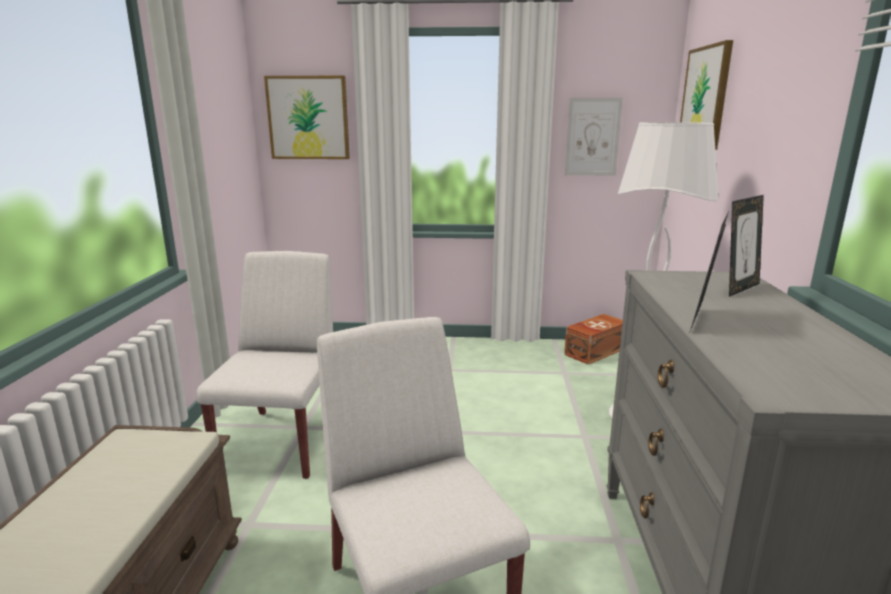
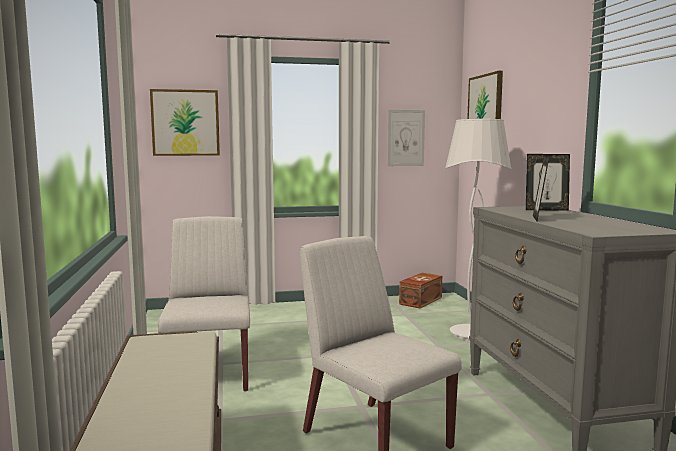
camera: 15 degrees left, 10 degrees down
picture frame [729,195,764,297] -> picture frame turned 60 degrees clockwise [526,154,570,211]

